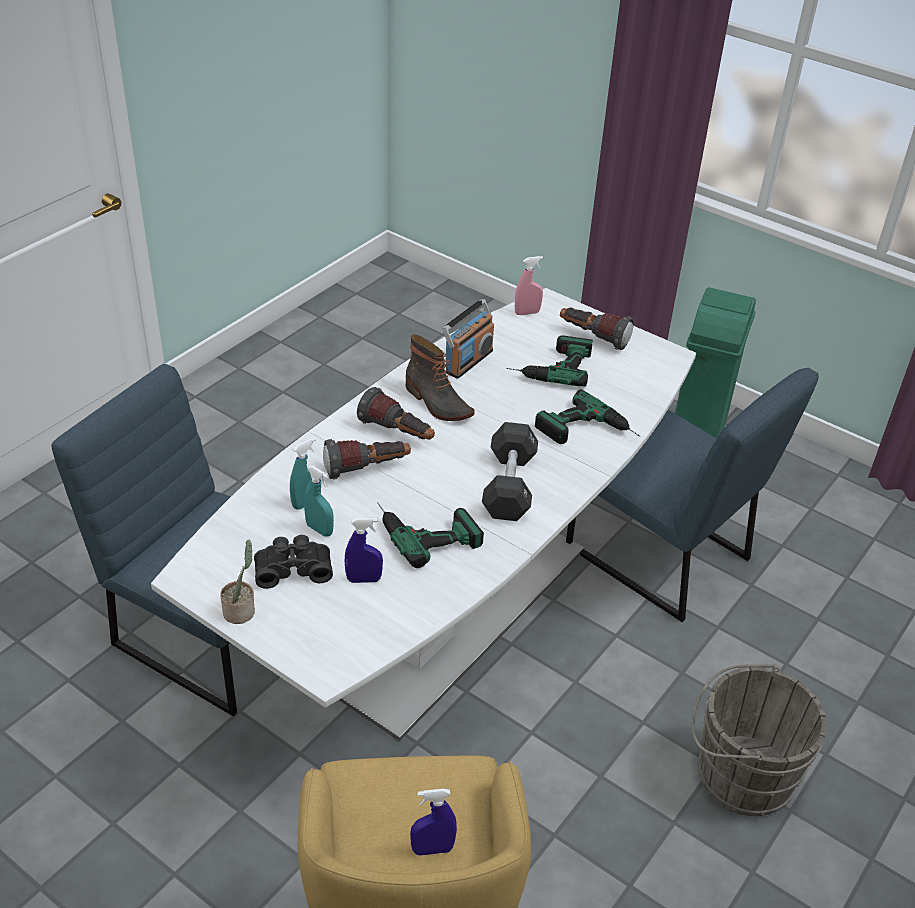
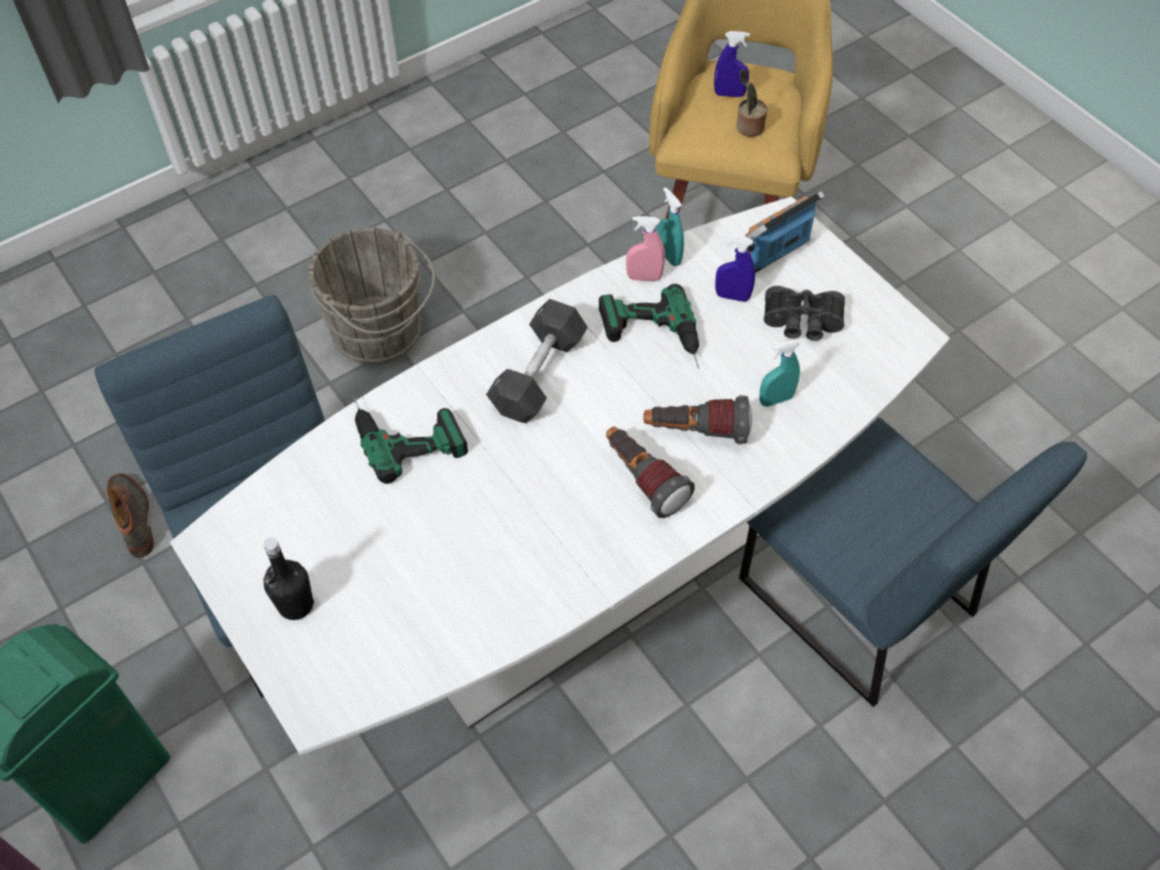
camera: 160 degrees left, 15 degrees up
potted plant [220,540,255,624] -> potted plant moved to [736,69,767,137]
turquoise spray bottle [304,466,334,537] -> turquoise spray bottle moved to [657,187,684,266]
boot [406,334,475,421] -> boot moved to [103,473,154,558]
radio [442,299,494,379] -> radio moved to [746,191,825,273]
power drill [506,335,593,387] -> none
pink spray bottle [515,256,543,315] -> pink spray bottle moved to [626,216,665,281]
flashlight [560,308,634,350] -> black bottle [263,538,314,620]

